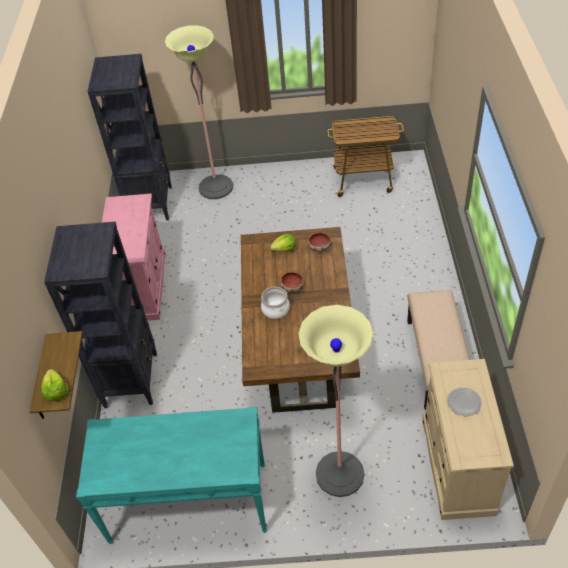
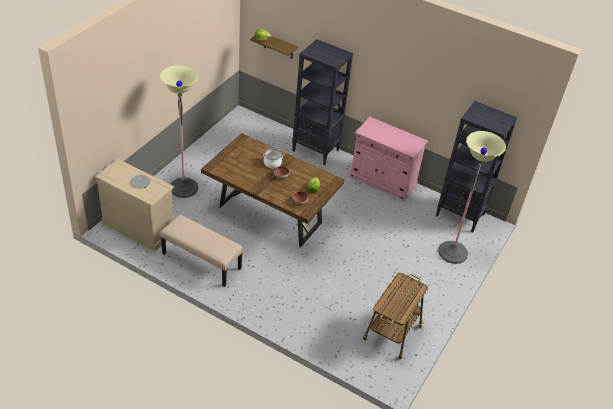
camera: 115 degrees right, 5 degrees down
turquoise console table [76,407,267,544] -> none

